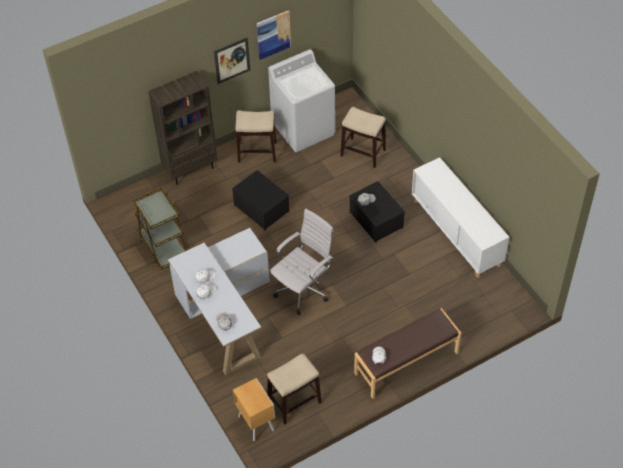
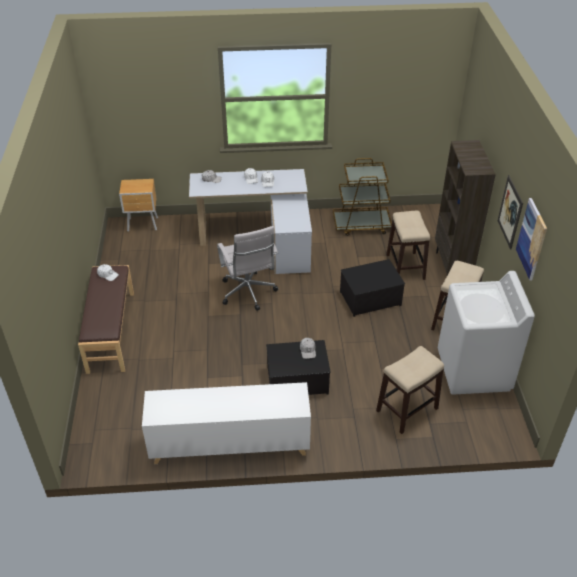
camera: 115 degrees right, 10 degrees down
stool [267,354,322,425] -> stool moved to [386,211,430,280]

